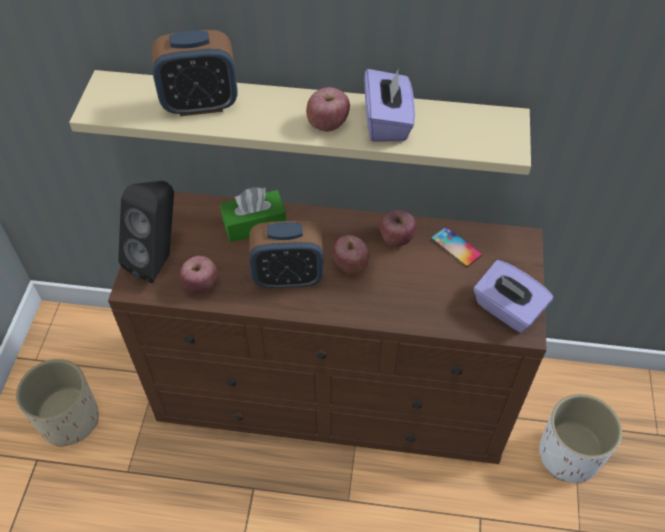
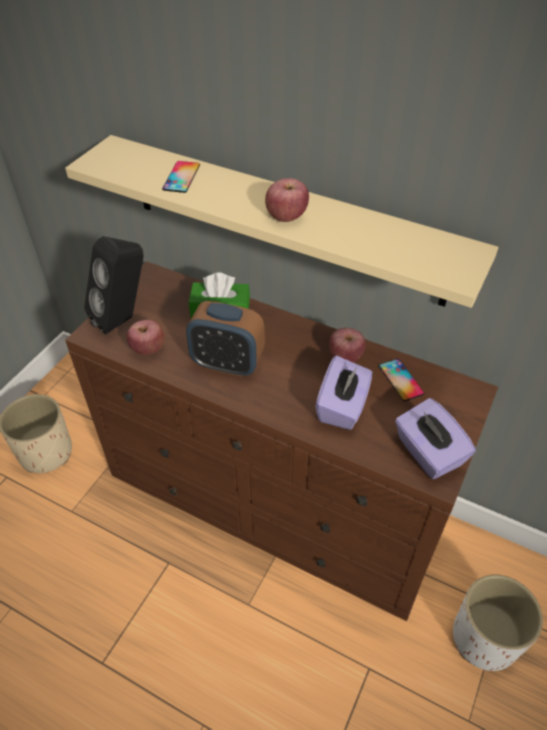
camera: 20 degrees right, 5 degrees down
alarm clock [152,30,237,116] -> phone [162,161,200,193]
apple [333,235,370,274] -> none
purple tissue box [364,68,415,142] -> purple tissue box moved to [316,355,372,430]

